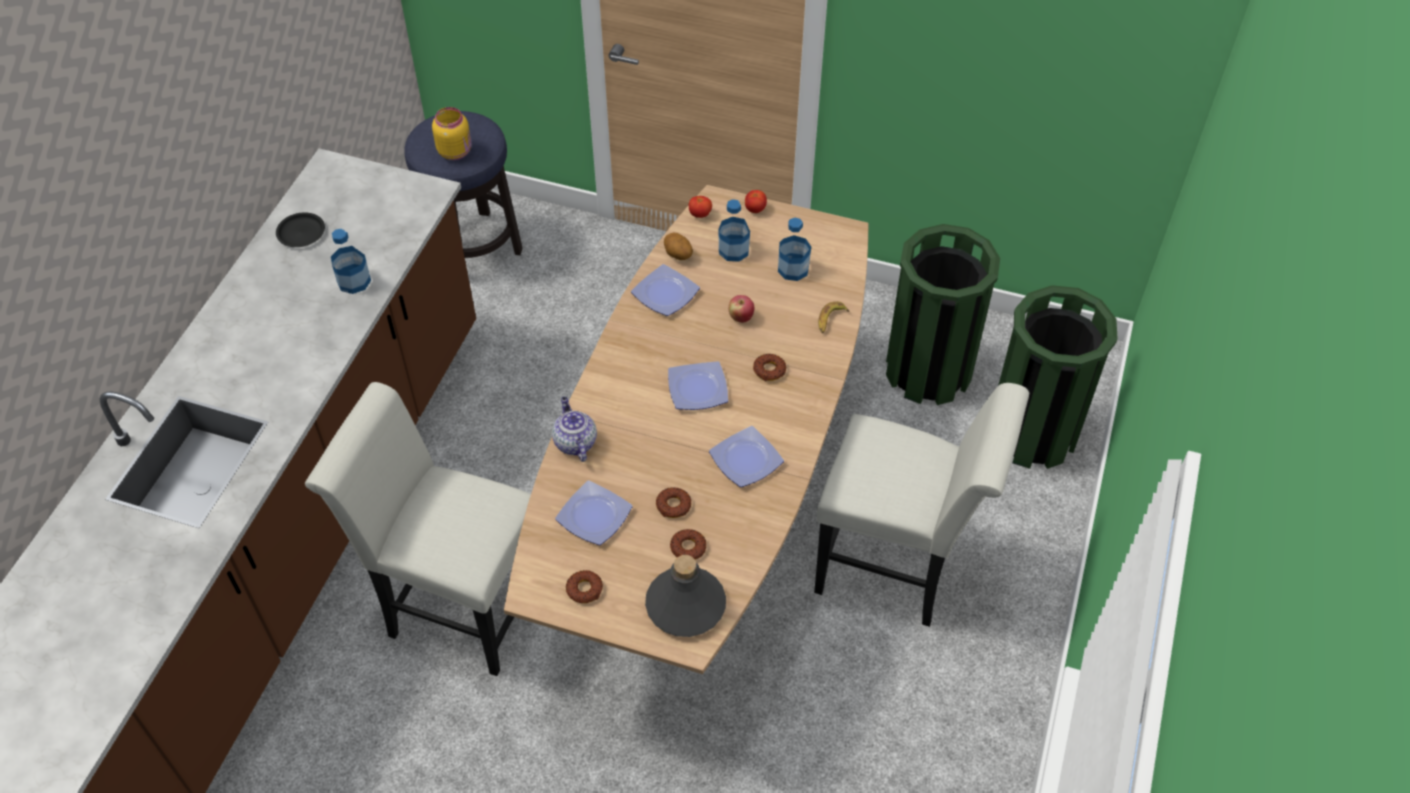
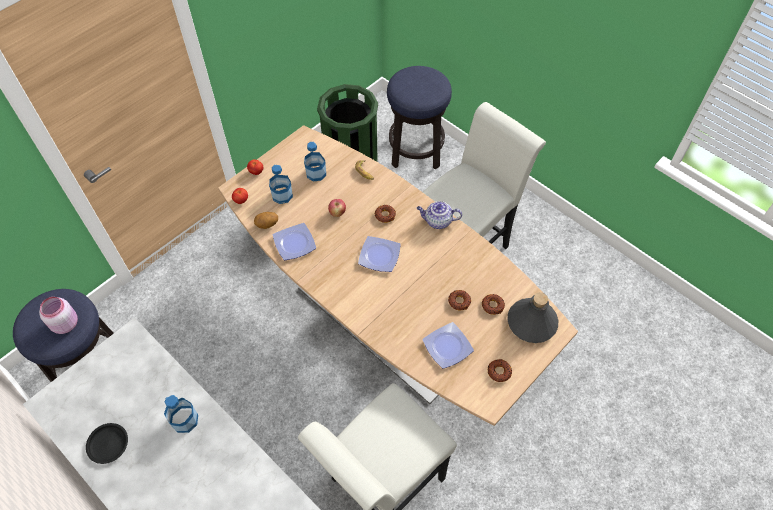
camera: 65 degrees left, 5 degrees up
yellow jar [432,107,472,160] -> pink jar [39,297,78,334]
teapot [552,397,597,462] -> teapot moved to [417,201,462,229]
plate [709,426,784,487] -> none
green trash can [998,285,1118,469] -> stool [387,66,452,170]

